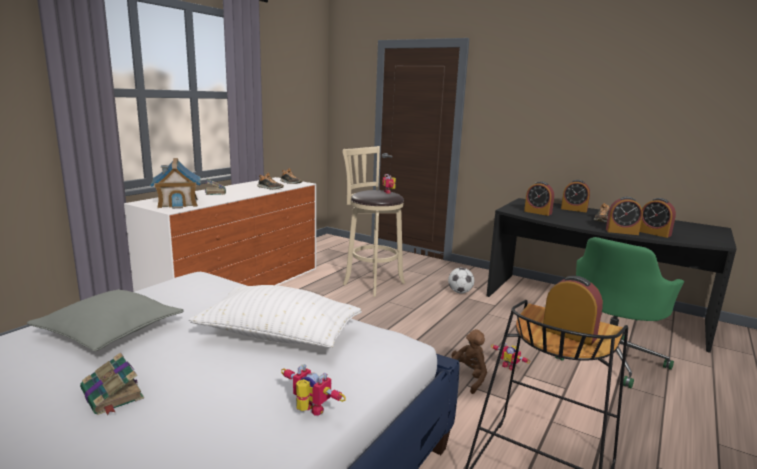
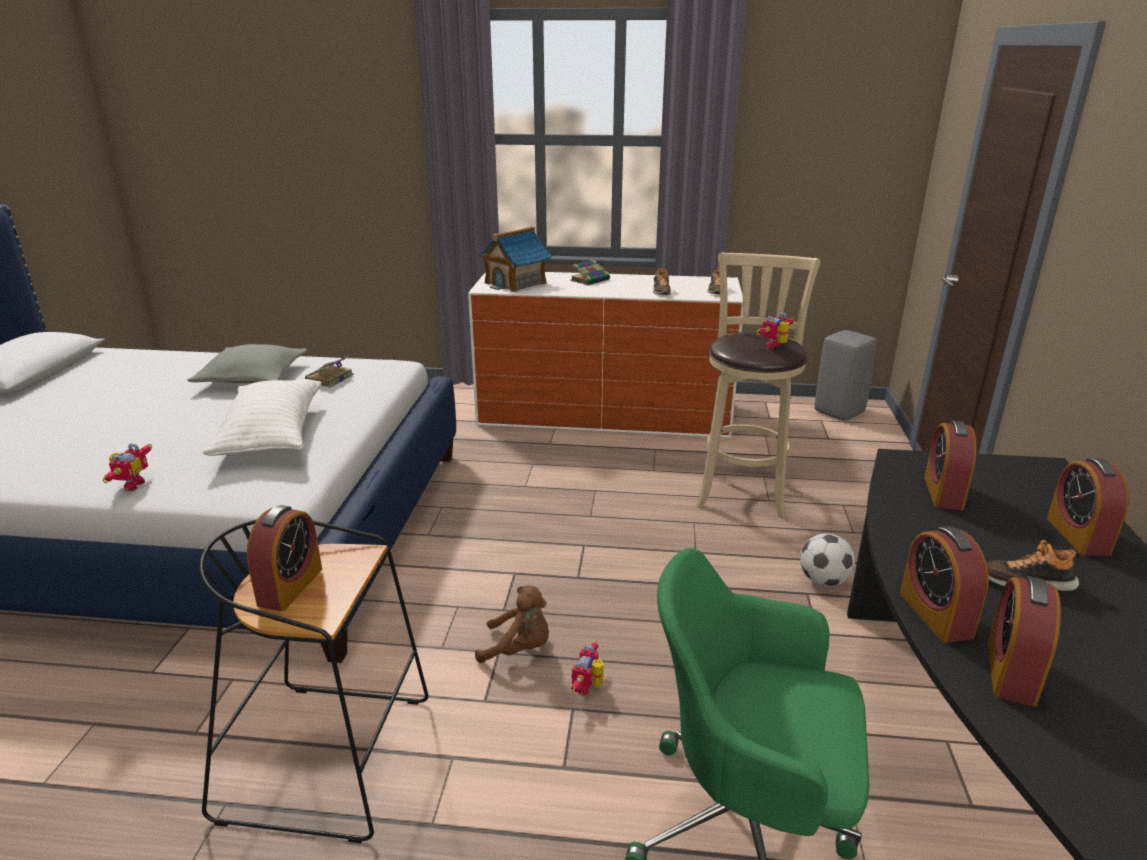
camera: 65 degrees right, 10 degrees up
book [80,352,144,415] -> book moved to [305,355,354,388]
none -> grey stool [814,330,877,421]

